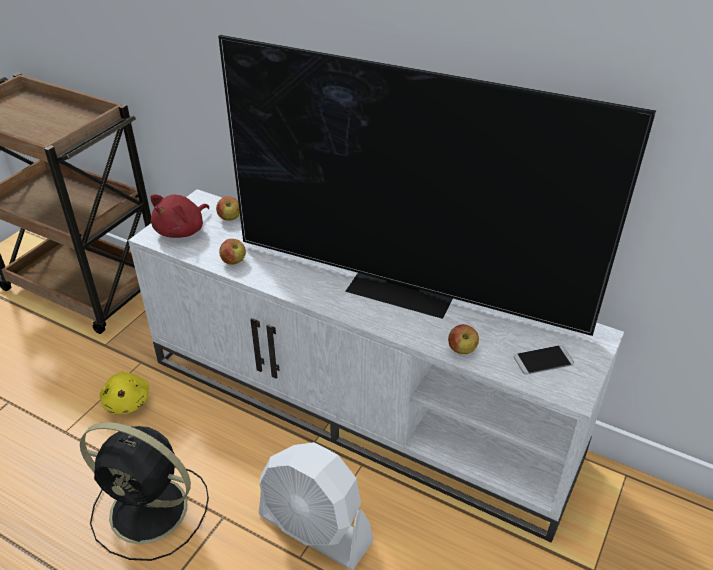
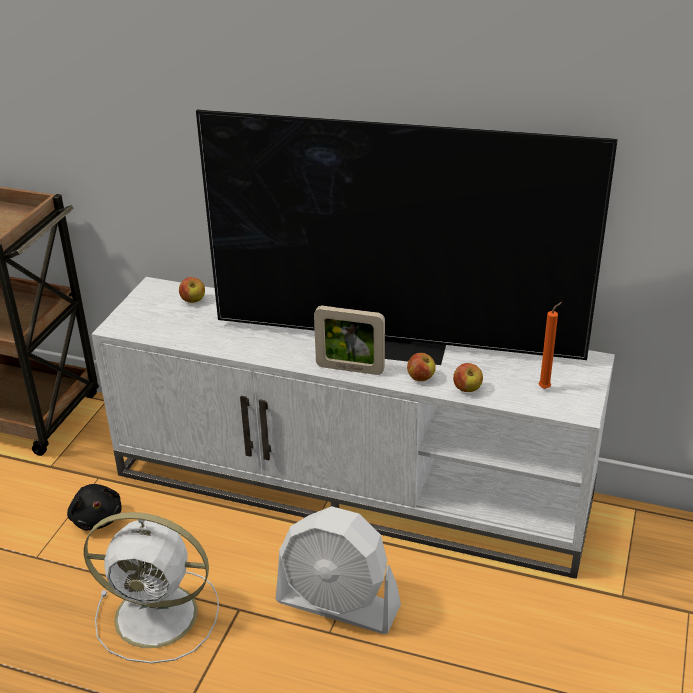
camera: 10 degrees left, 5 degrees down
black fan [80,422,209,561] -> white fan [84,512,219,663]
yellow plush toy [99,371,149,414] -> black plush toy [67,484,122,530]
red plush toy [151,194,209,238] -> none
apple [219,239,246,265] -> apple moved to [407,353,436,381]
phone [514,345,574,375] -> orange candle [539,302,562,389]
none -> picture frame [314,306,385,375]

